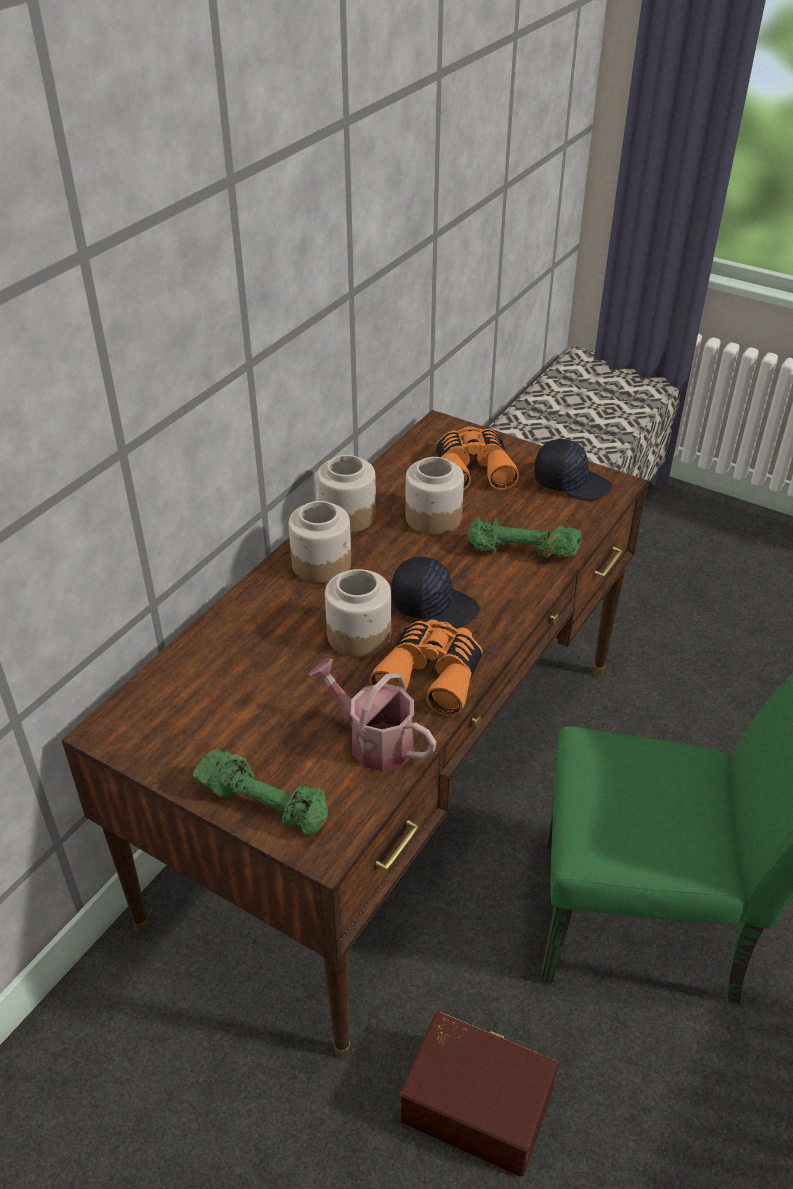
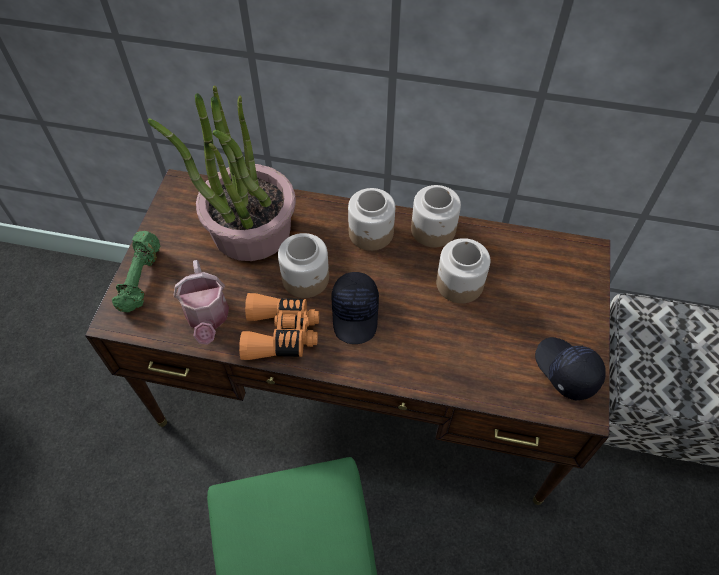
camera: 70 degrees right, 15 degrees up
watering can [309,659,436,772] -> watering can turned 150 degrees clockwise [174,260,229,345]
brown storage box [400,1011,558,1177] -> none
orange binoculars [436,426,519,491] -> none
green dumbbell [468,517,582,558] -> none
black cap [534,439,612,501] -> black cap turned 150 degrees clockwise [535,337,606,400]
none -> potted plant [148,85,296,261]

